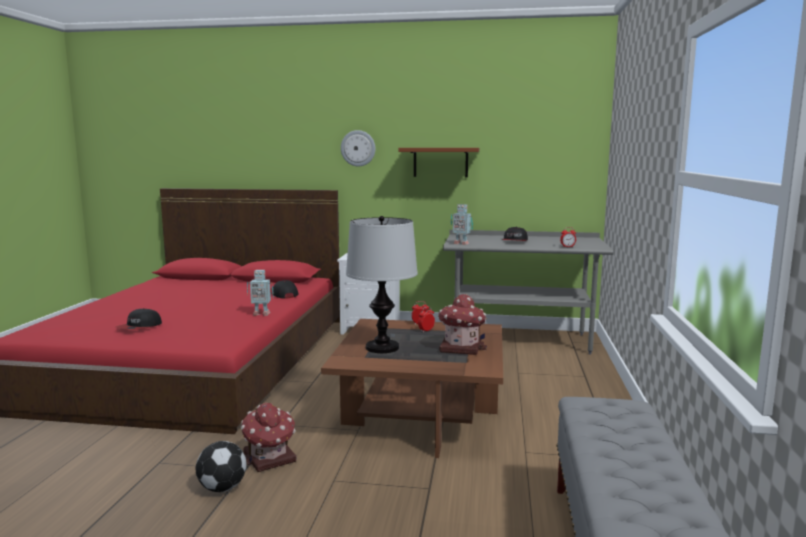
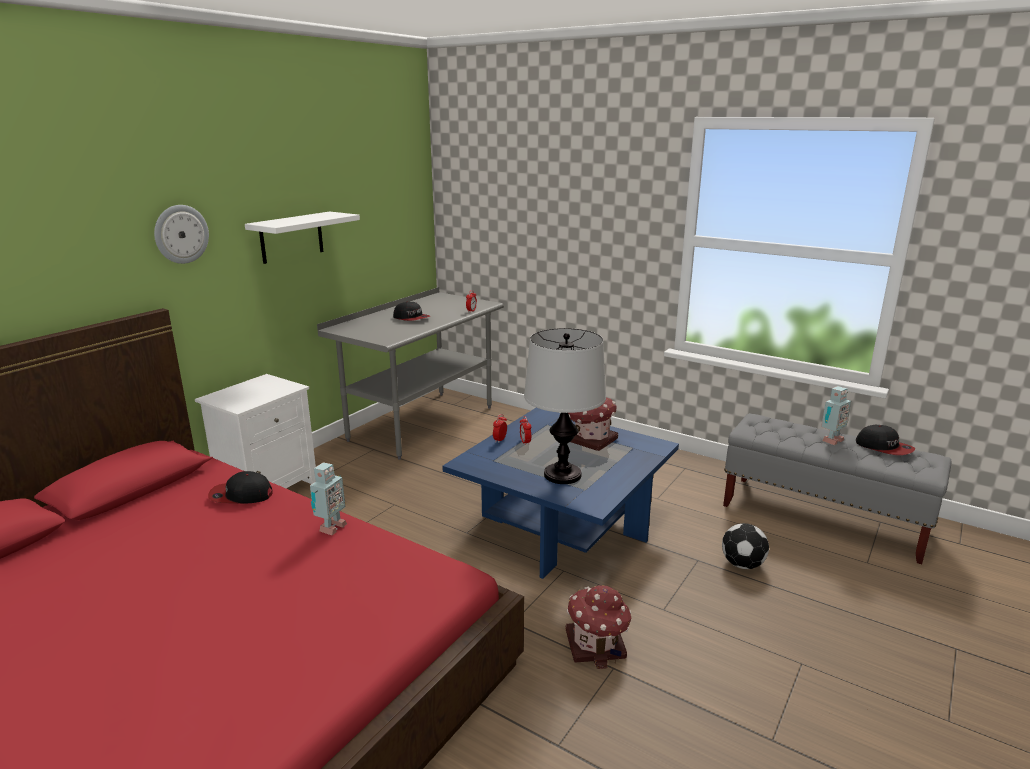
camera: 65 degrees left, 10 degrees up
cap [116,308,162,330] -> cap moved to [856,425,916,455]
football [196,441,247,492] -> football moved to [722,523,769,569]
brown coffee table [321,319,503,458] -> blue coffee table [442,408,679,579]
brown shelf [398,148,479,177] -> white shelf [245,212,360,264]
toy robot [451,204,473,245] -> toy robot moved to [821,386,851,445]

